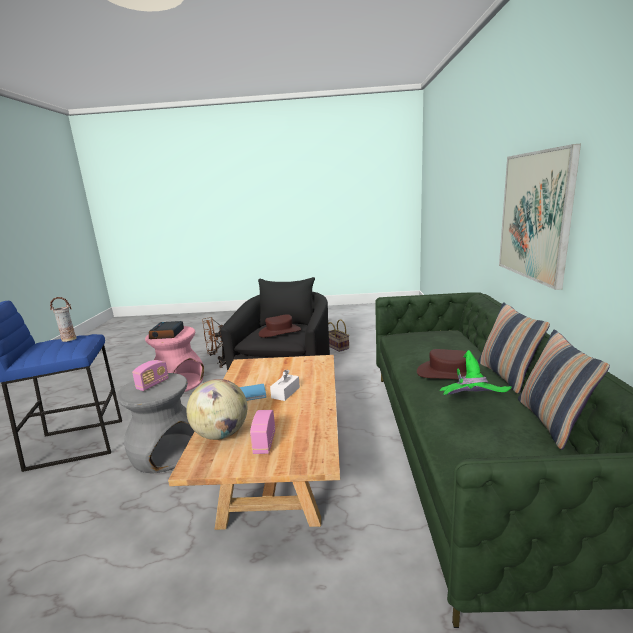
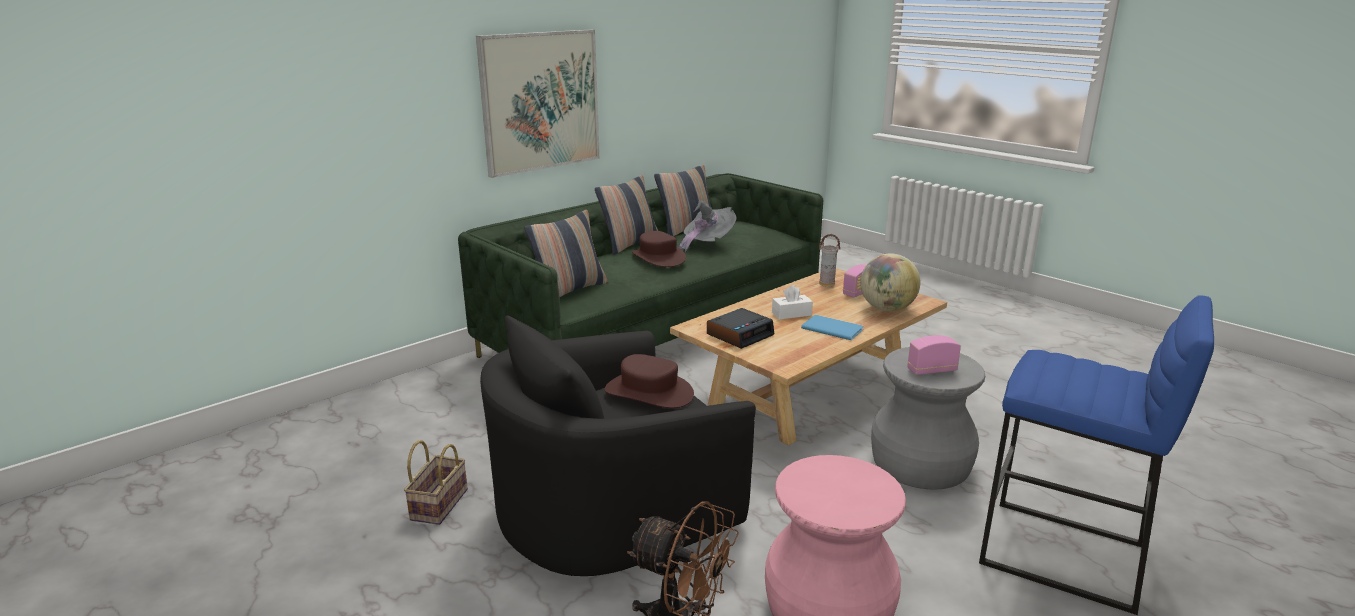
camera: 135 degrees left, 5 degrees up
vase [50,297,76,342] -> vase moved to [819,234,840,287]
alarm clock [149,321,184,339] -> alarm clock moved to [707,308,774,349]
green hat [439,350,512,395] -> grey hat [679,200,737,253]
none -> pillow [525,210,607,297]

